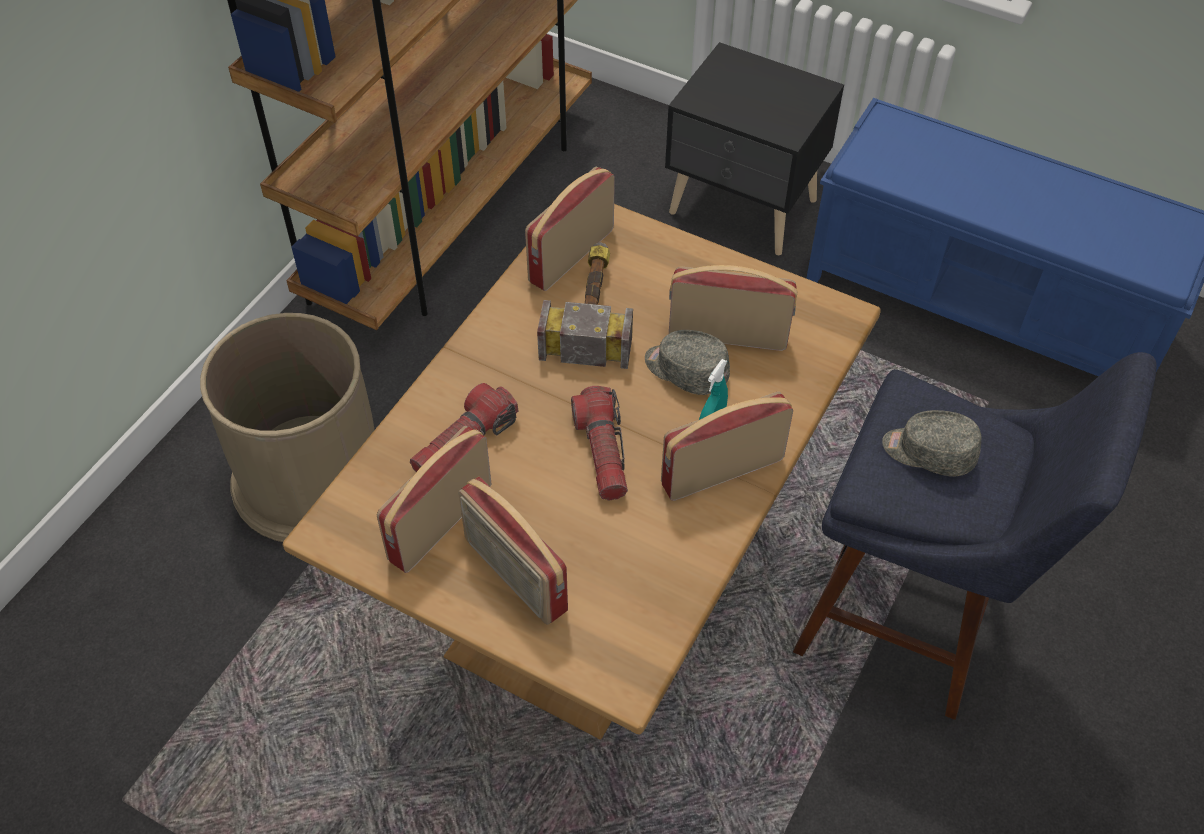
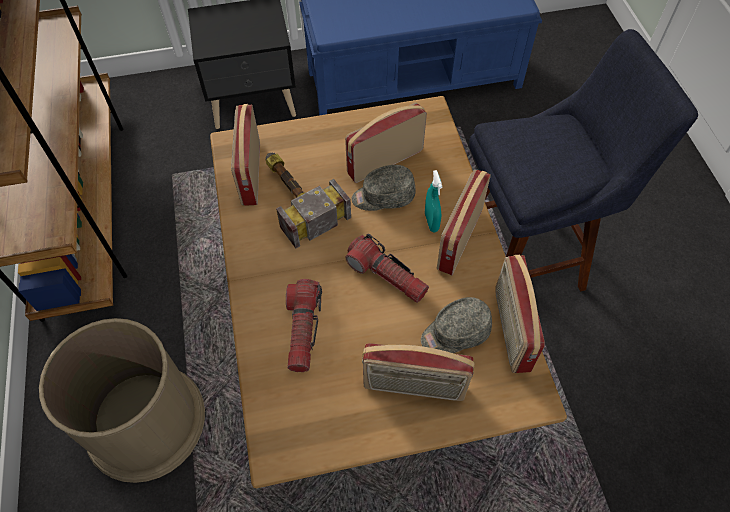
camera: 40 degrees left, 5 degrees up
radio [377,426,491,573] -> radio moved to [495,255,545,373]
grey cap [882,410,981,476] -> grey cap moved to [421,297,492,353]

